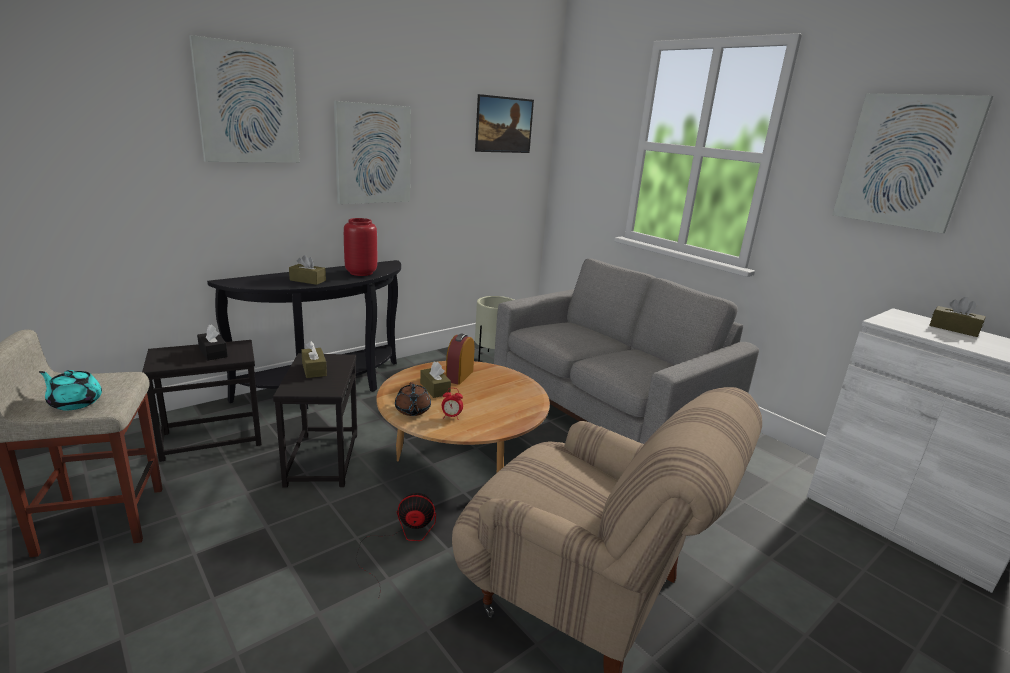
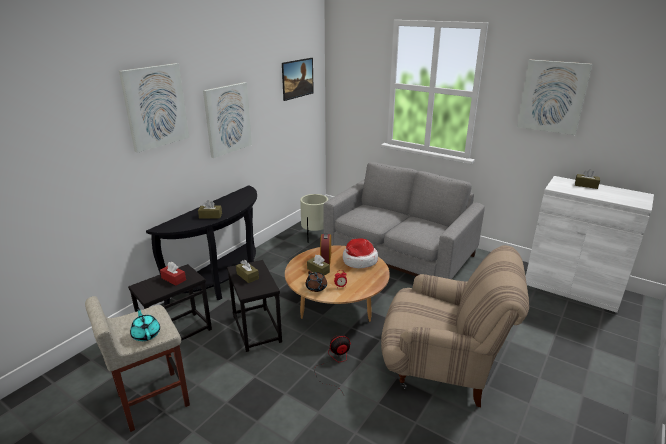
camera: 15 degrees left, 5 degrees up
turquoise teapot [39,370,102,410] -> turquoise teapot turned 60 degrees clockwise [130,308,160,341]
black tissue box [197,324,228,361] -> red tissue box [160,262,186,286]
red vase [344,218,377,276] -> none
none -> hat [343,239,378,268]

